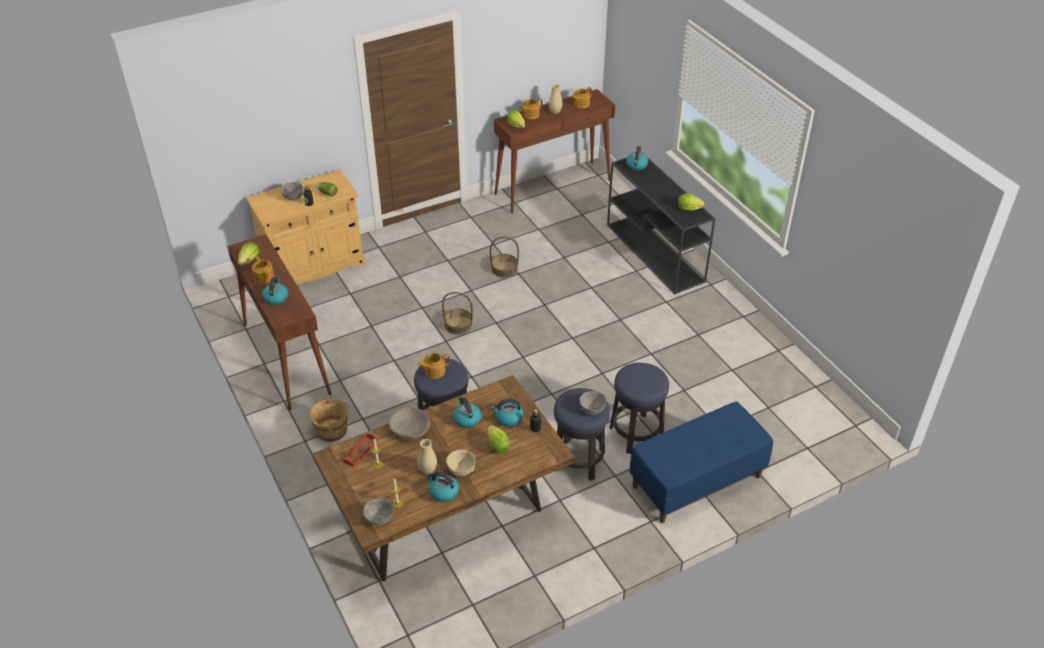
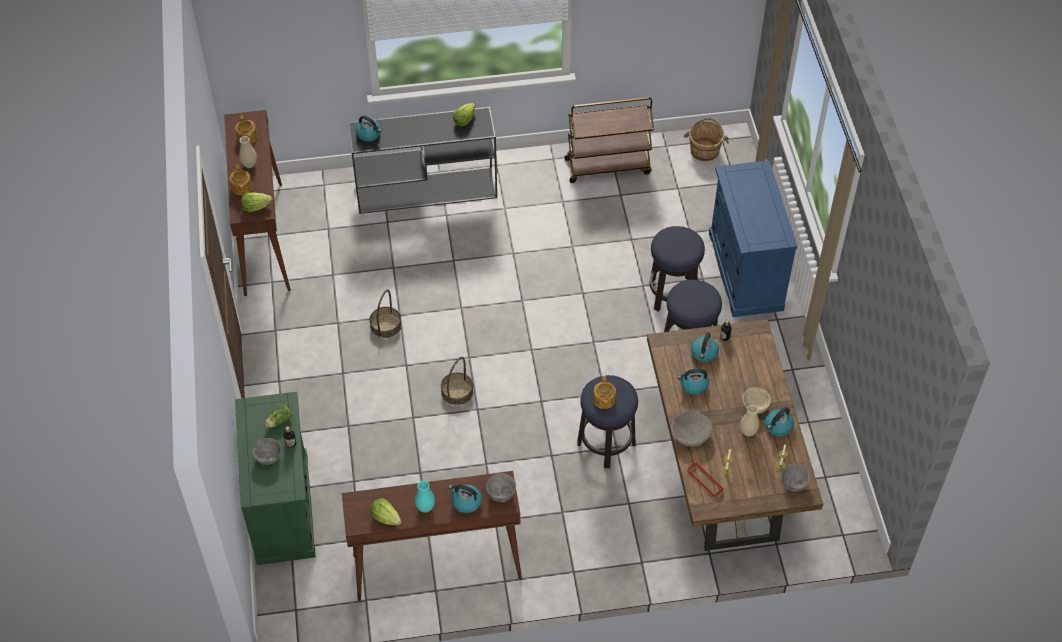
camera: 70 degrees left, 10 degrees up
beige cabinet [246,169,366,284] -> green cabinet [235,392,316,565]
teapot [252,256,274,284] -> turquoise vase [415,481,435,513]
brown bucket [310,397,349,442] -> brown bucket moved to [684,118,729,162]
lettuce [488,425,510,454] -> none
grey bowl [579,391,607,415] -> grey bowl moved to [486,473,516,502]
blue bench [629,402,773,523] -> blue cabinet [709,160,797,317]
none -> brown cart [564,97,654,183]

